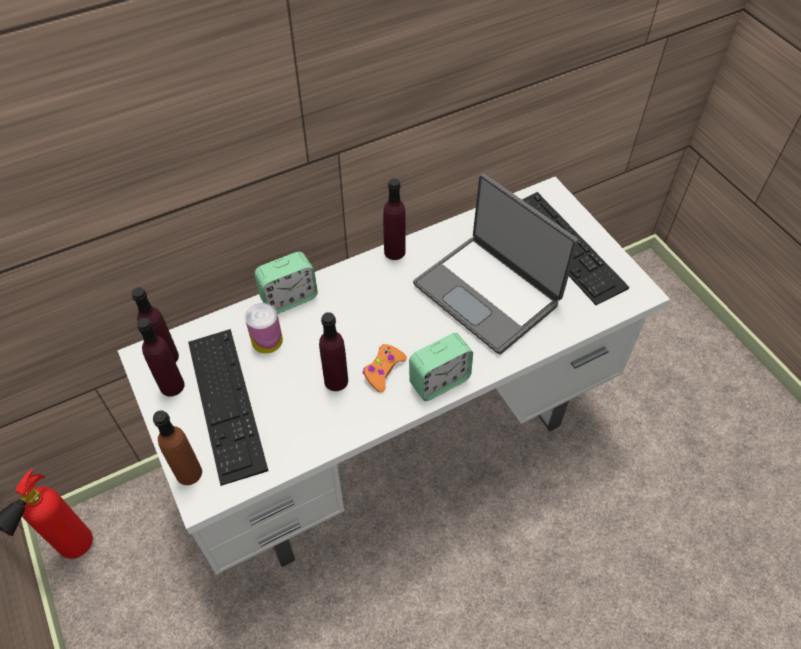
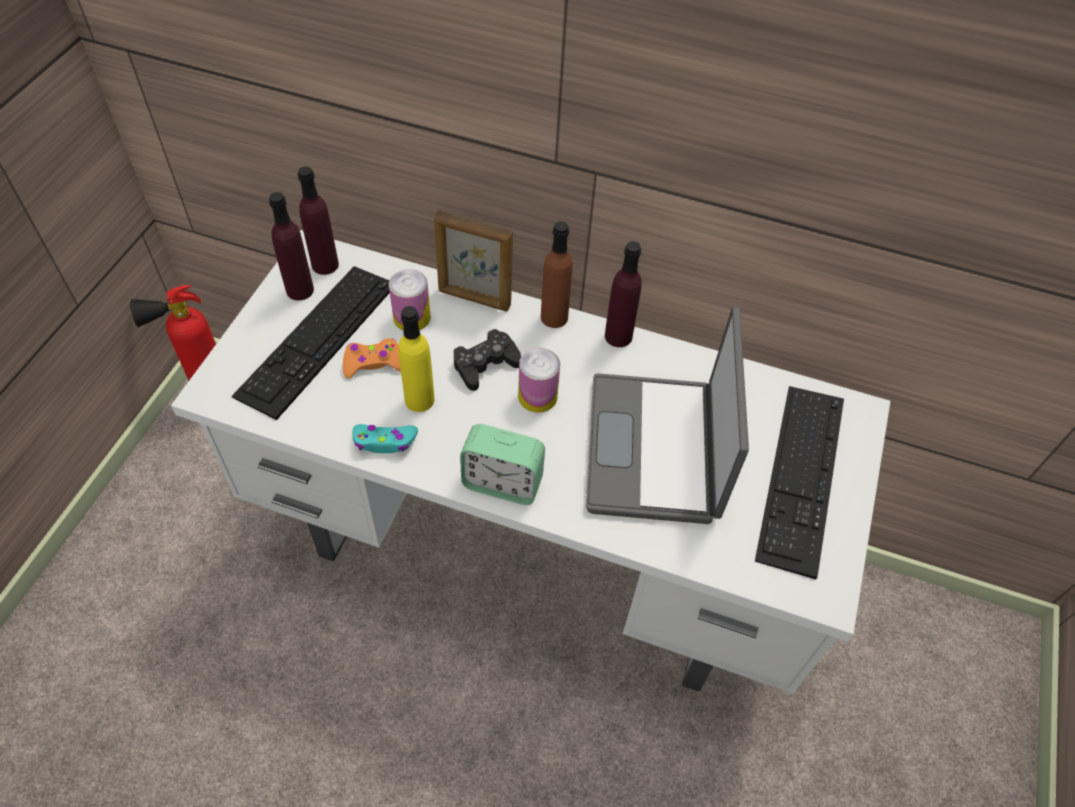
camera: 45 degrees right, 0 degrees up
brown bottle [153,410,202,485] -> brown bottle moved to [541,221,573,328]
alarm clock [254,252,318,314] -> picture frame [434,210,513,311]
purple bottle [319,312,348,391] -> yellow bottle [398,306,435,412]
orange game controller [363,344,407,393] -> orange game controller moved to [343,338,401,378]
none -> turquoise game controller [352,424,418,453]
none -> black game controller [454,329,521,391]
none -> can [518,348,560,413]

